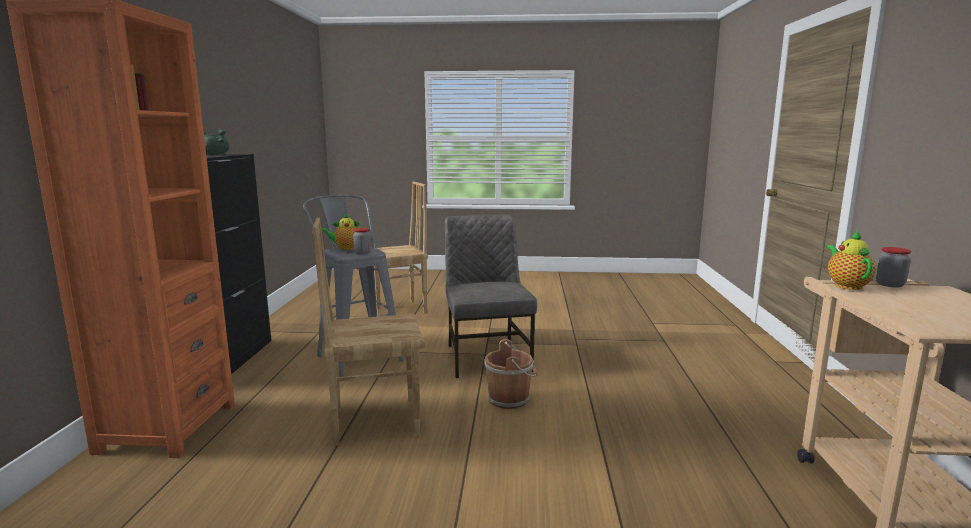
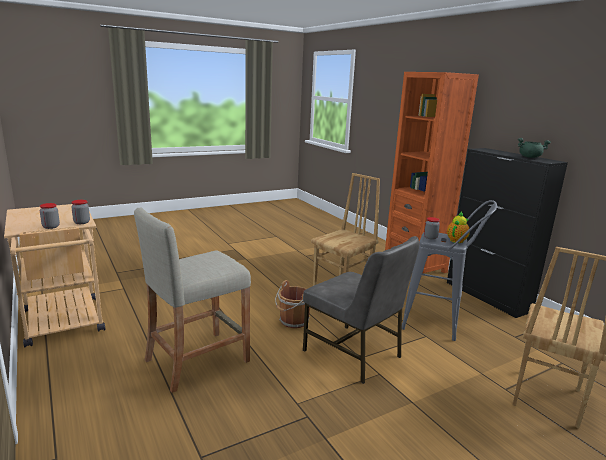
camera: 145 degrees right, 5 degrees up
teapot [827,230,876,290] -> jar [71,200,90,224]
none -> beige stool [134,208,251,393]

